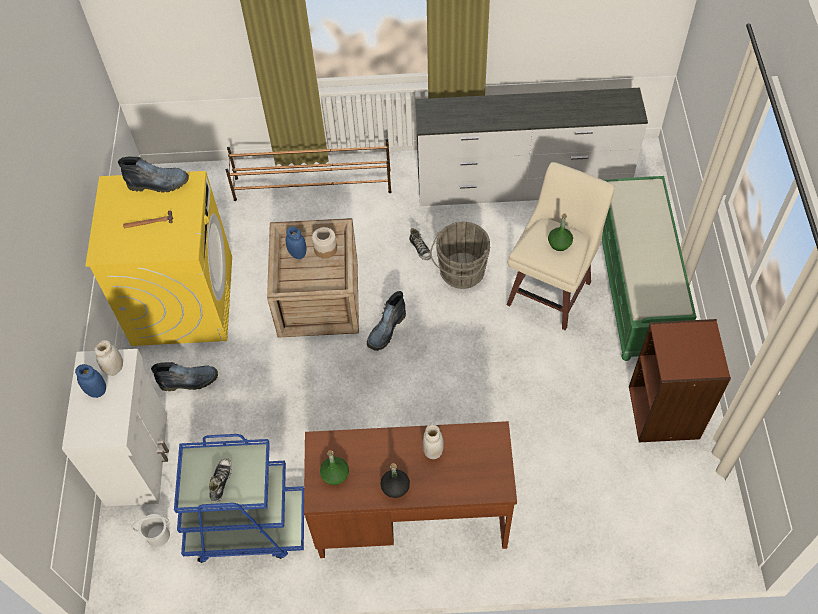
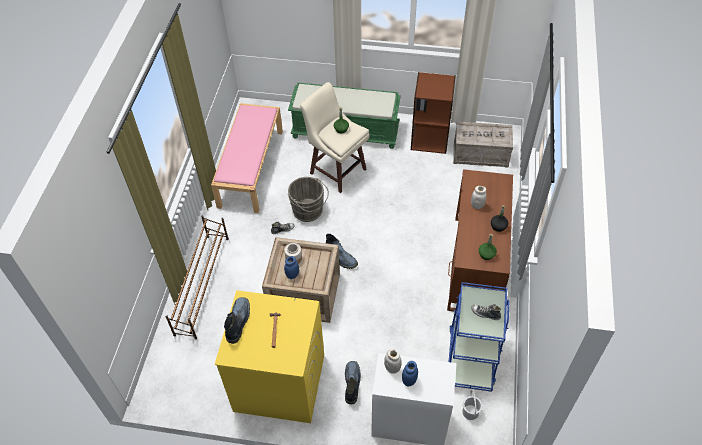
camera: 80 degrees left, 5 degrees down
white dresser [415,88,648,206] -> pink bench [211,103,283,213]
none -> crate [453,122,513,168]

